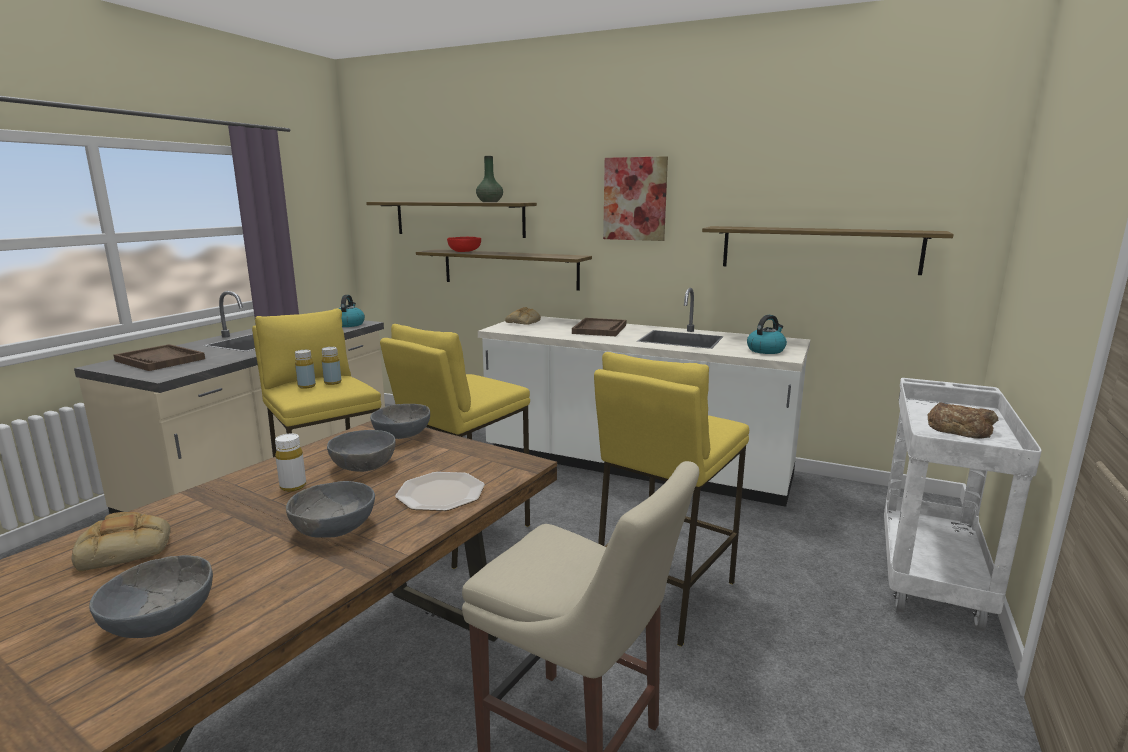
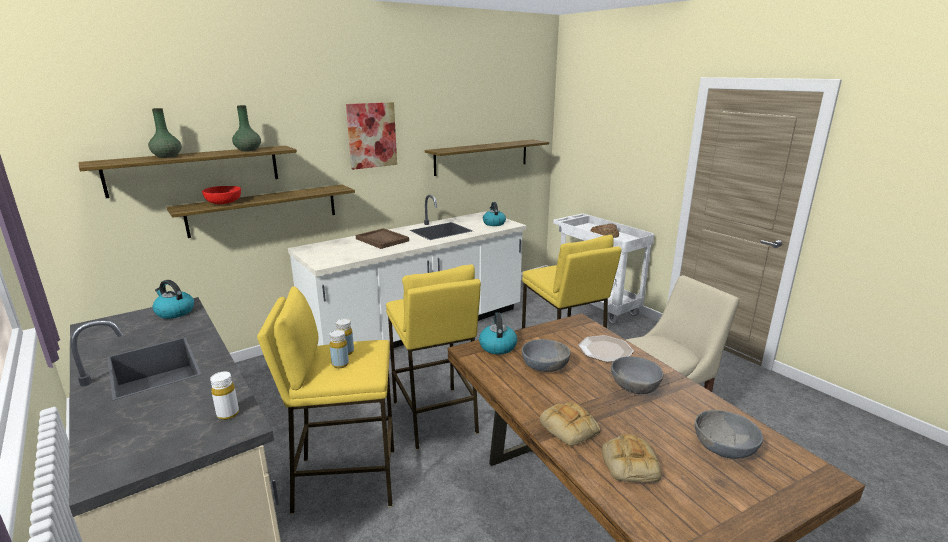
camera: 60 degrees left, 5 degrees up
brown tray [114,344,205,371] -> none
white bottle [275,433,306,492] -> white bottle moved to [210,371,239,420]
grey bowl [370,404,430,439] -> kettle [479,313,517,355]
bread [505,307,541,325] -> bread moved to [540,402,600,446]
none -> green vase [148,108,181,158]

